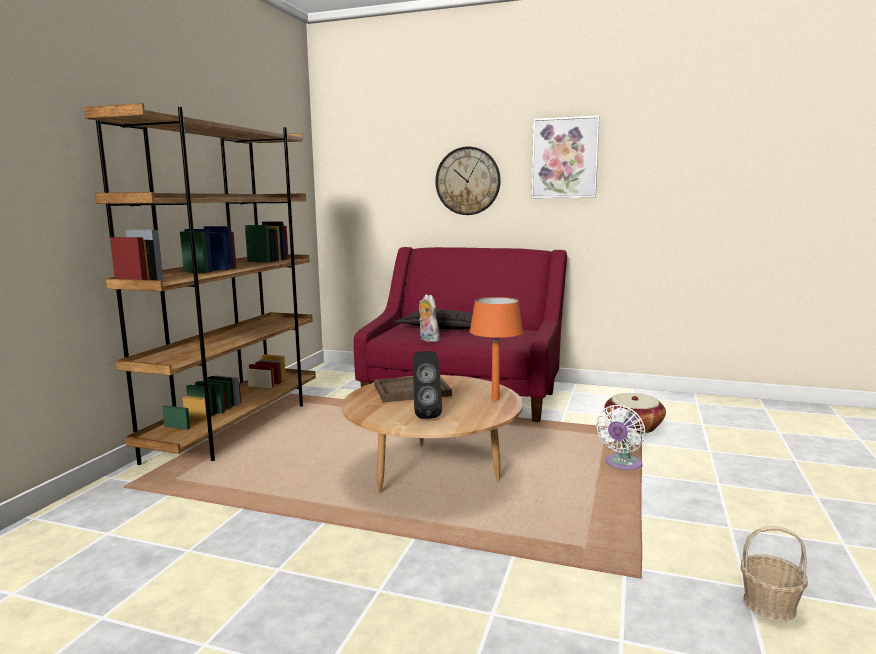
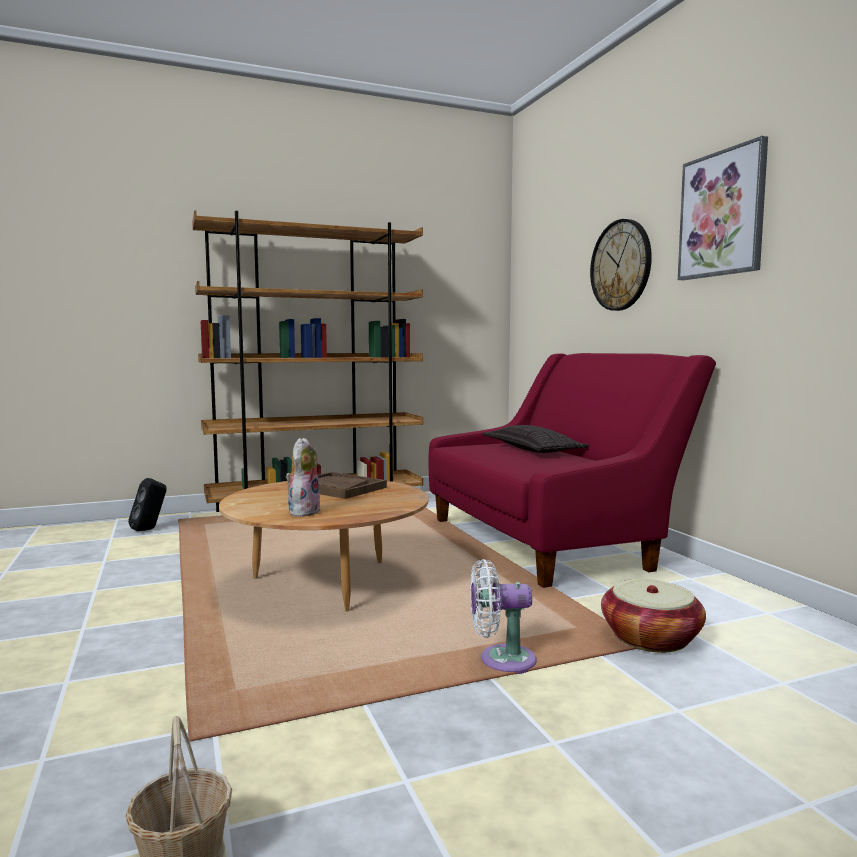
camera: 50 degrees right, 5 degrees down
black speaker [413,351,442,419] -> black speaker moved to [128,478,166,531]
plush toy [419,294,440,342] -> plush toy moved to [286,437,321,517]
orange table lamp [469,297,523,400] -> none

